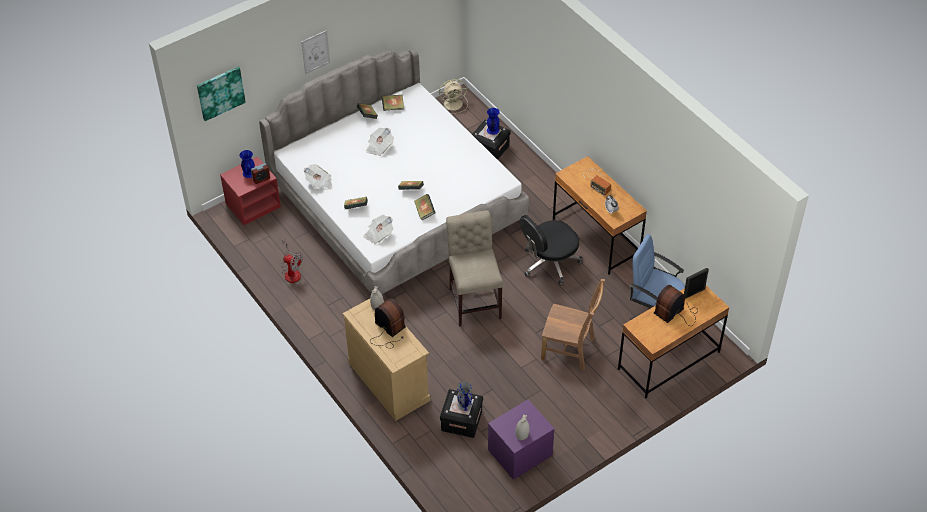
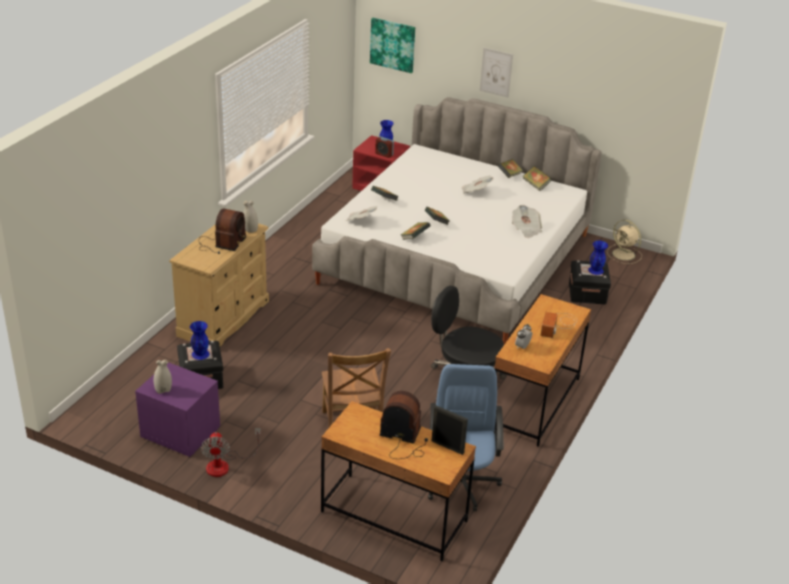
camera: 60 degrees right, 15 degrees down
fan [281,238,302,283] -> fan moved to [201,428,261,477]
newspaper [303,165,332,189] -> newspaper moved to [512,205,542,238]
beige chair [446,210,503,326] -> none
grey vase [457,382,472,411] -> blue vase [190,321,209,360]

